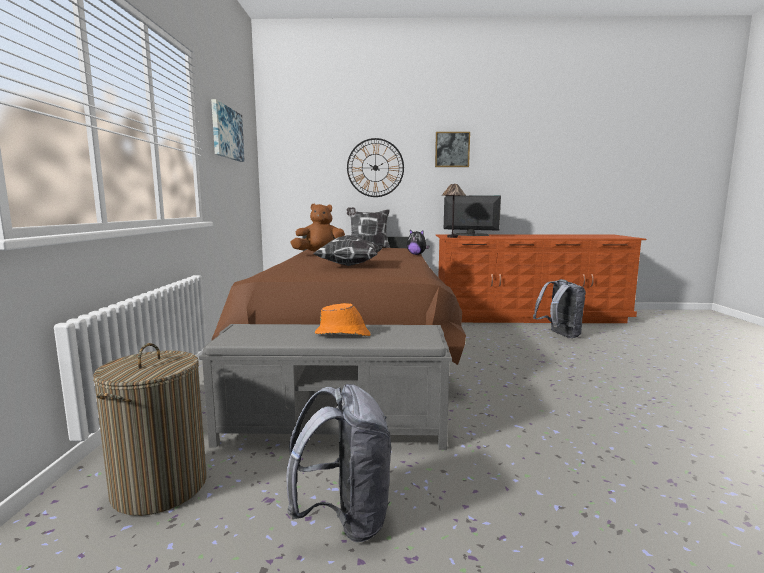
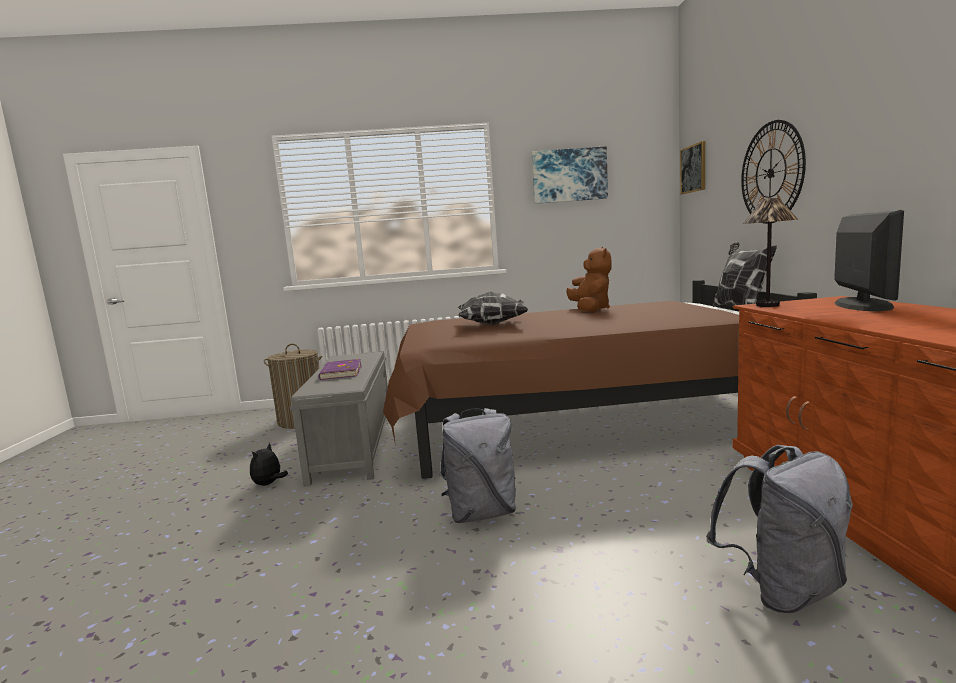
camera: 85 degrees right, 0 degrees up
grey backpack [286,384,391,542] -> grey backpack moved to [440,408,516,523]
orange hat [315,303,371,336] -> purple book [319,359,362,380]
plush toy [407,230,429,255] -> plush toy moved to [250,443,288,486]
picture [435,132,470,167] -> picture moved to [680,141,705,195]

